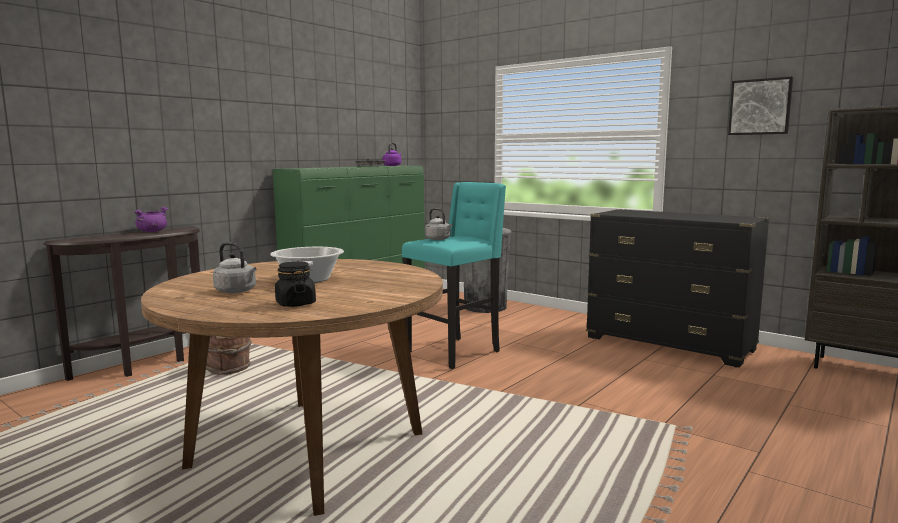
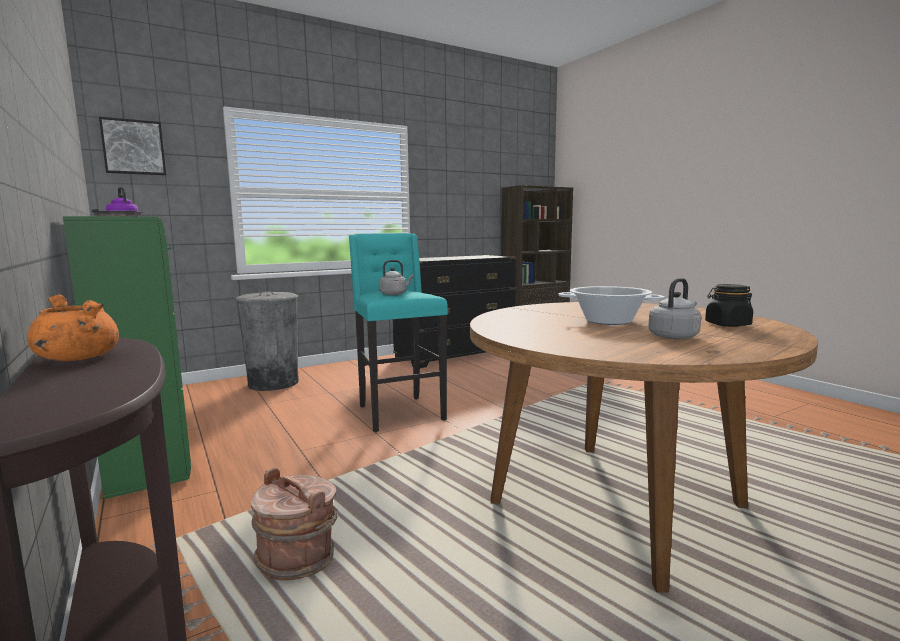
camera: 70 degrees left, 0 degrees up
purple cooking pot [135,207,168,232] -> orange cooking pot [27,294,119,361]
picture [728,77,793,135] -> picture moved to [99,117,166,175]

